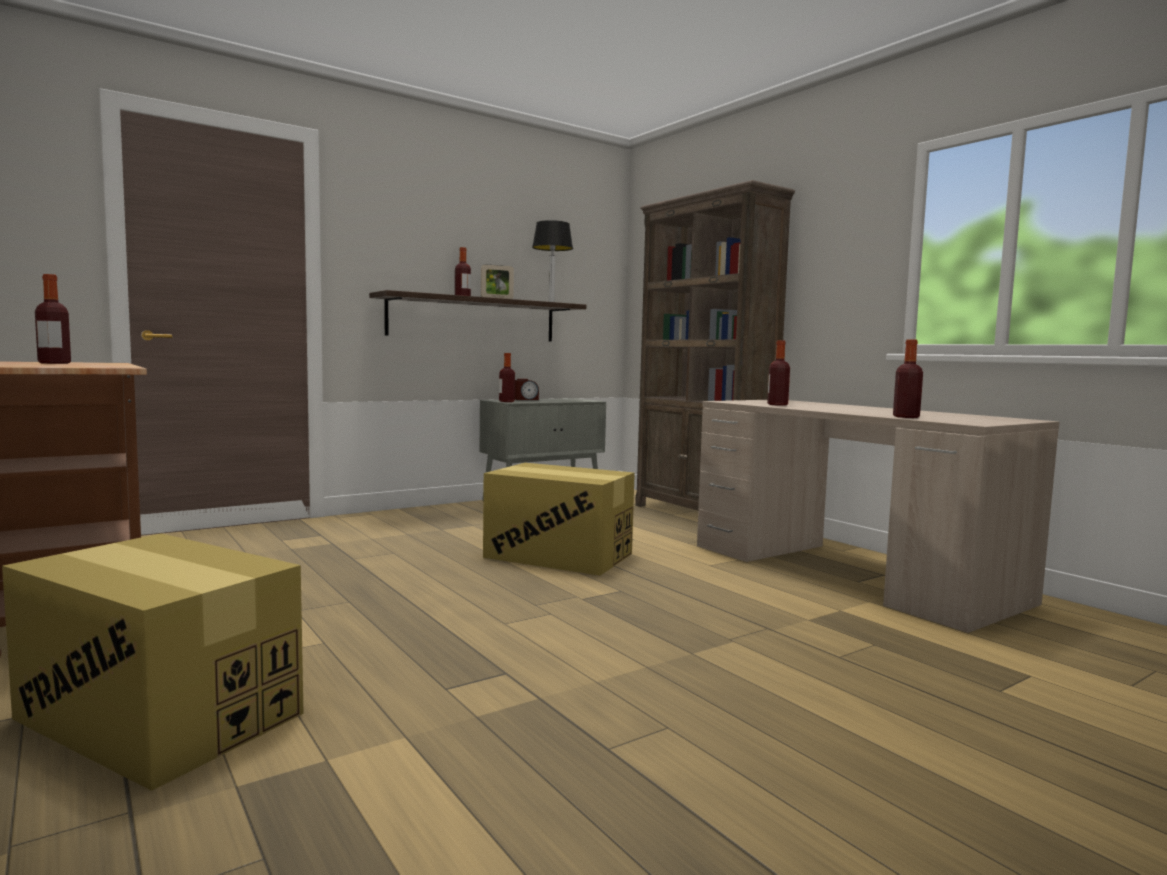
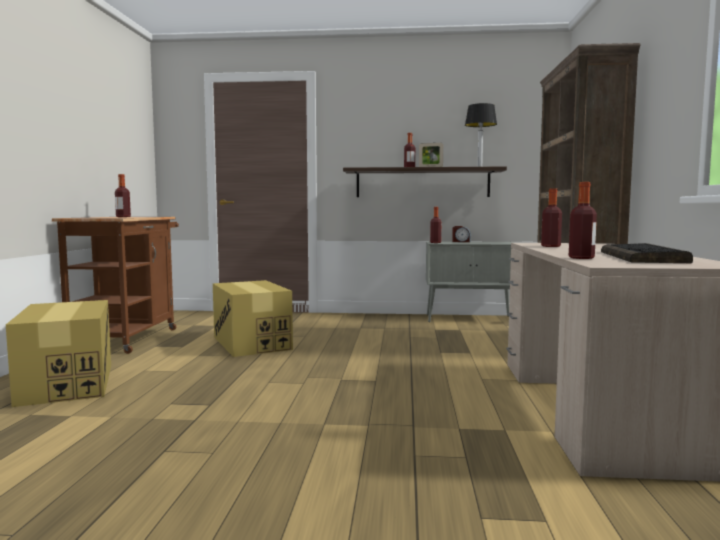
camera: 40 degrees right, 0 degrees up
cardboard box [483,463,635,576] -> cardboard box moved to [213,280,293,357]
none -> keyboard [601,243,693,263]

